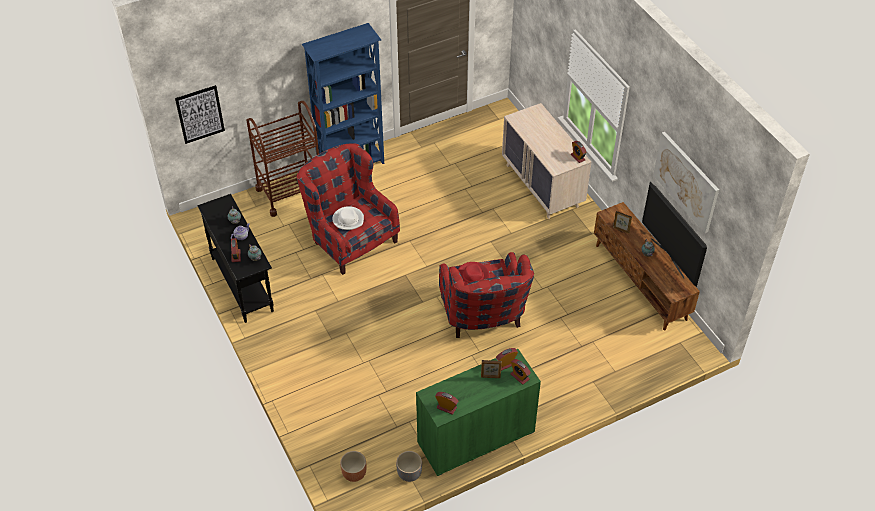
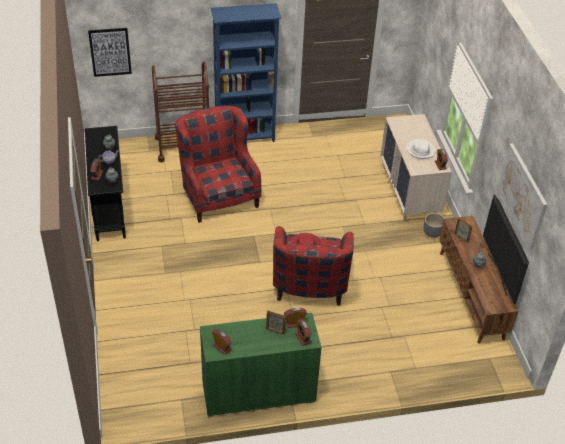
camera: 15 degrees right, 5 degrees down
white hat [332,206,364,230] -> white hat moved to [406,139,436,159]
brown planter [340,451,366,482] -> none
grey planter [396,451,422,482] -> grey planter moved to [424,213,445,238]

